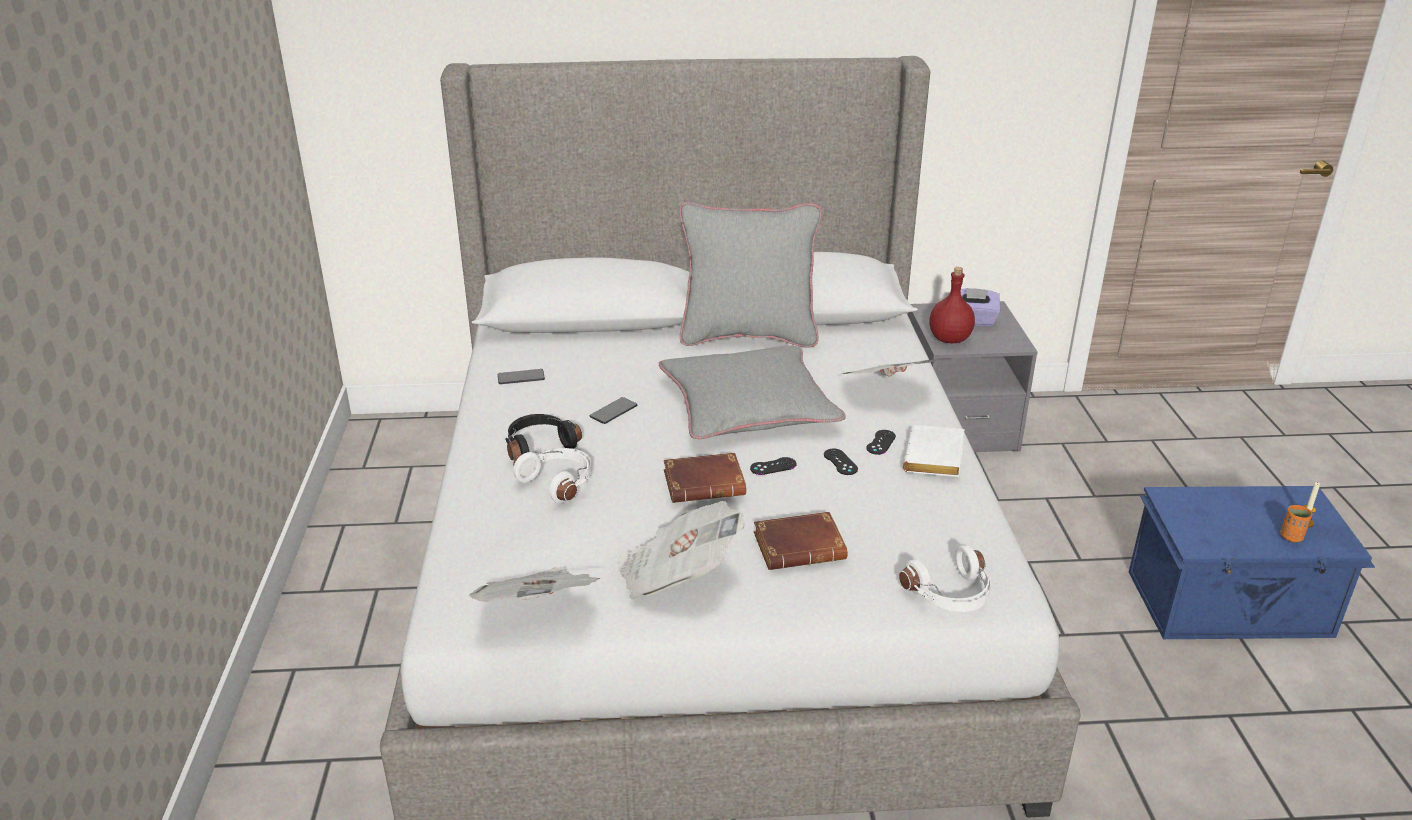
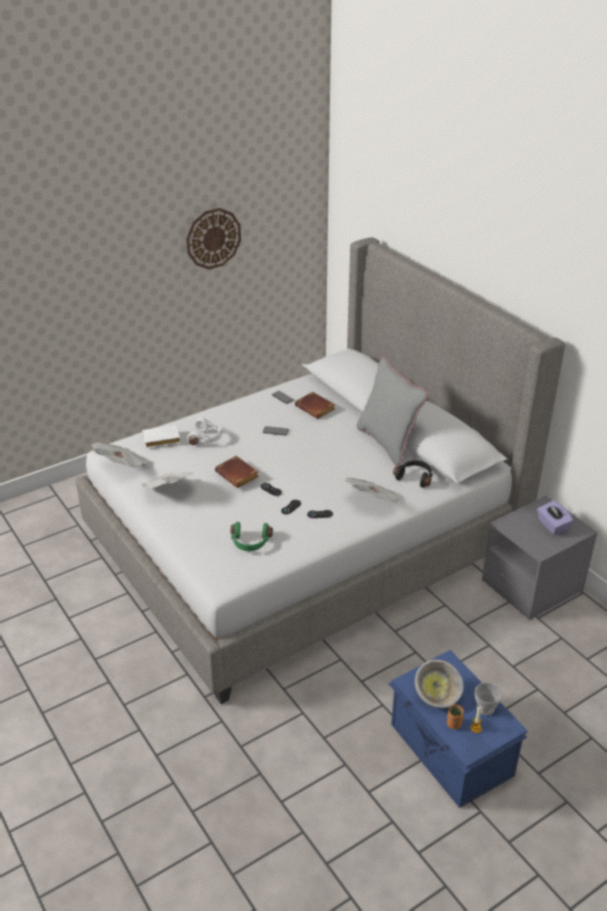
camera: 60 degrees right, 5 degrees up
black headphones [505,414,582,460] -> black headphones moved to [393,460,433,488]
grey pillow [659,346,846,439] -> none
brown book [754,512,847,570] -> brown book moved to [295,392,335,419]
white headphones [899,545,991,612] -> none
white book [903,425,965,477] -> white book moved to [142,425,181,448]
red bottle [929,267,975,343] -> none
none -> wall clock [186,208,241,269]
none -> green headphones [231,522,273,551]
none -> bowl [415,660,464,708]
none -> cup [475,683,502,715]

